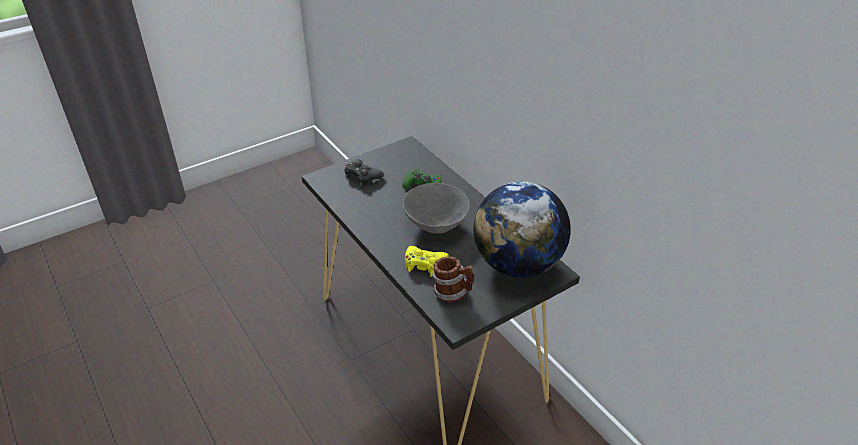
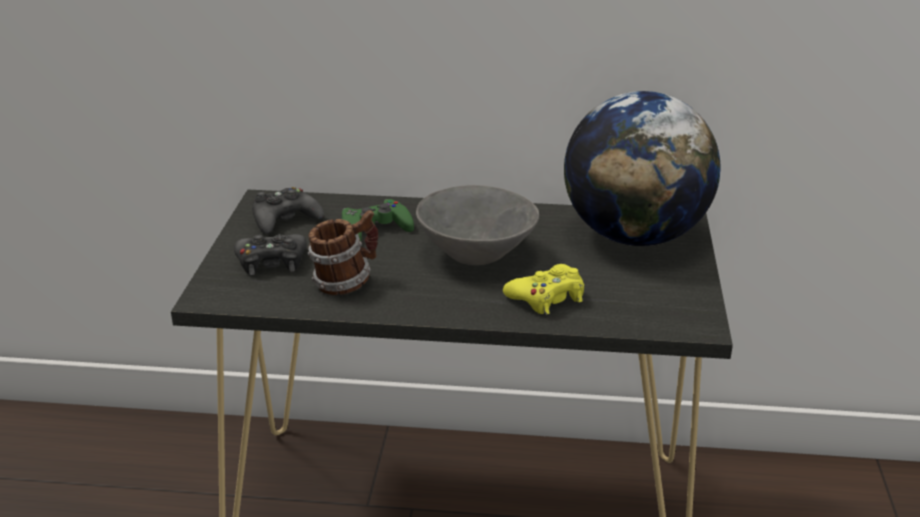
camera: 50 degrees left, 10 degrees down
mug [432,256,474,302] -> mug moved to [307,210,378,295]
none -> black game controller [252,187,324,234]

